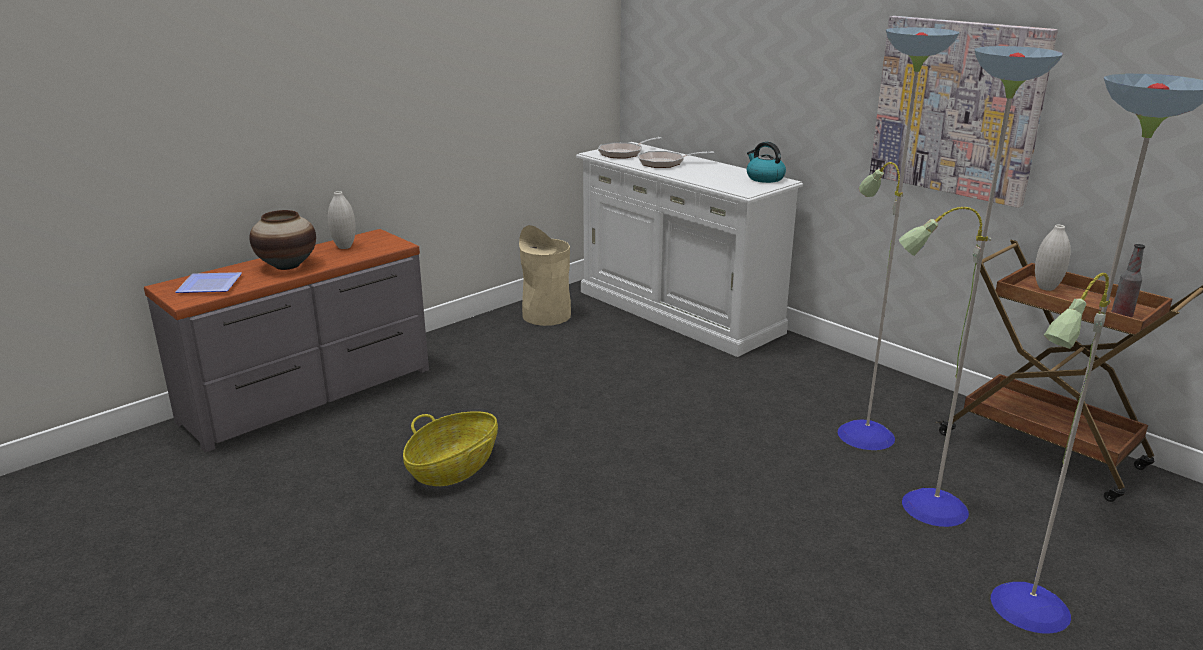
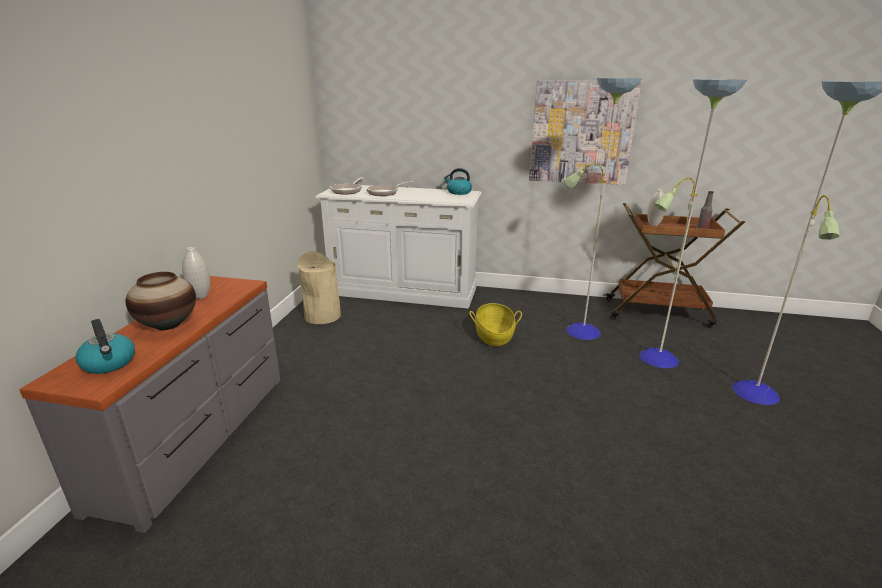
camera: 35 degrees left, 0 degrees up
plate [175,272,242,293] -> kettle [76,319,135,374]
basket [403,411,498,486] -> basket moved to [469,303,522,346]

